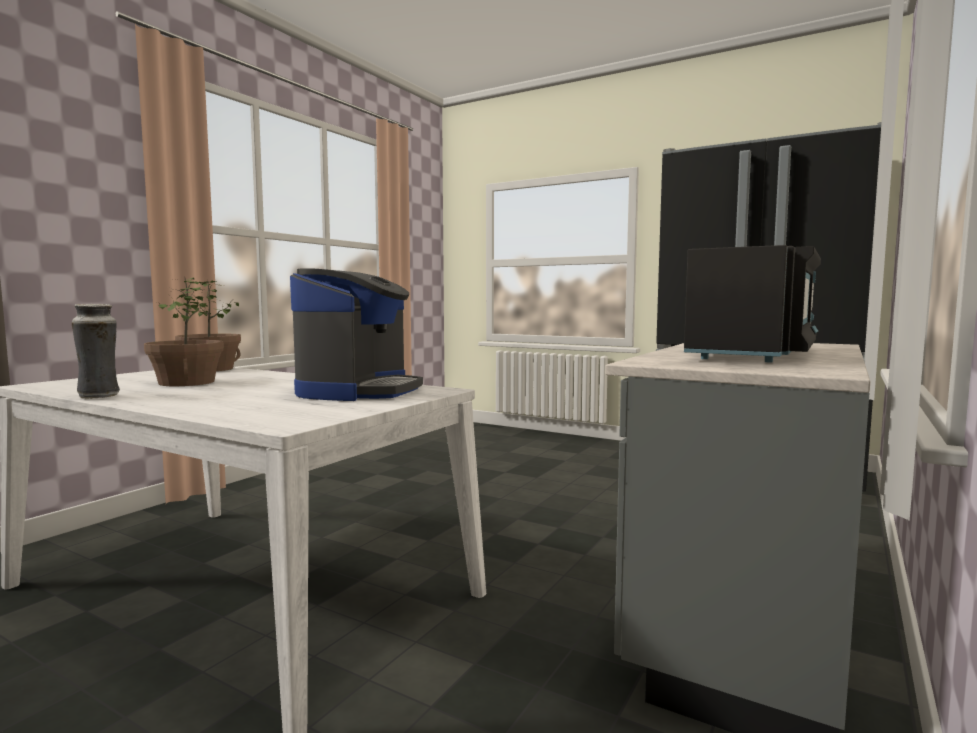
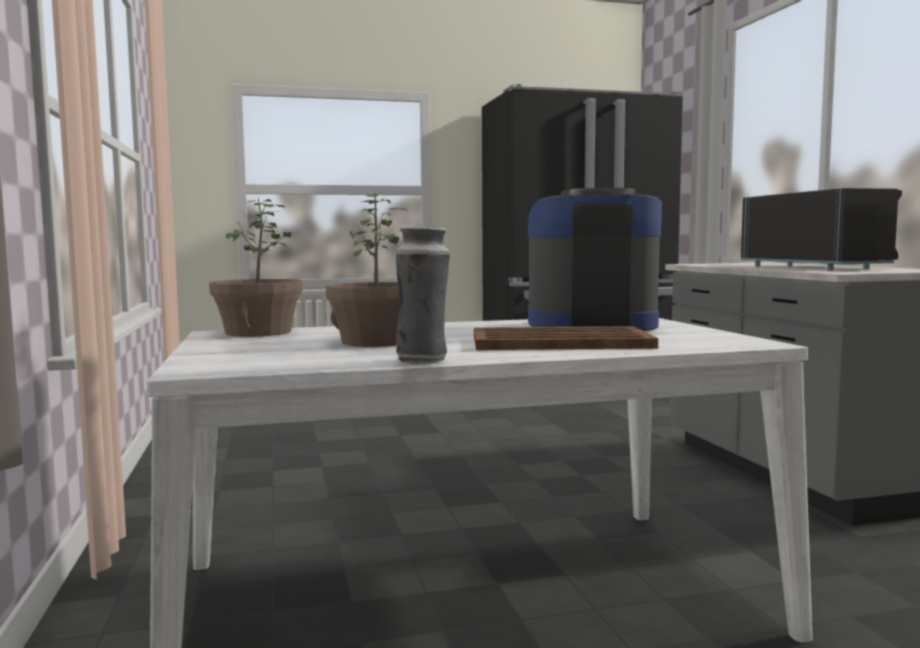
camera: 45 degrees left, 0 degrees up
coffee machine [290,268,423,401] -> coffee machine turned 60 degrees counterclockwise [528,188,662,331]
none -> brown tray [474,326,658,350]

